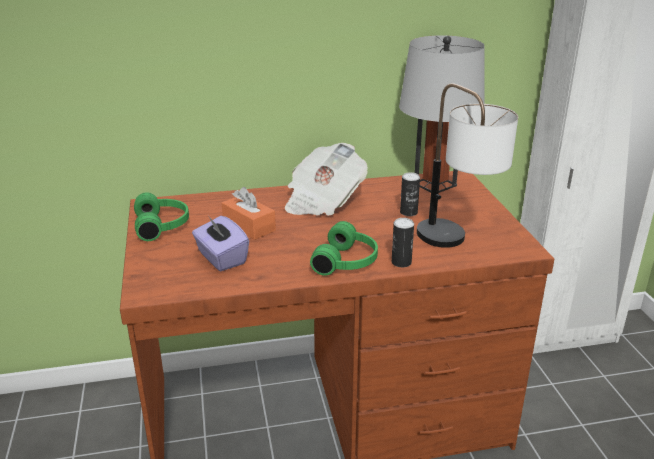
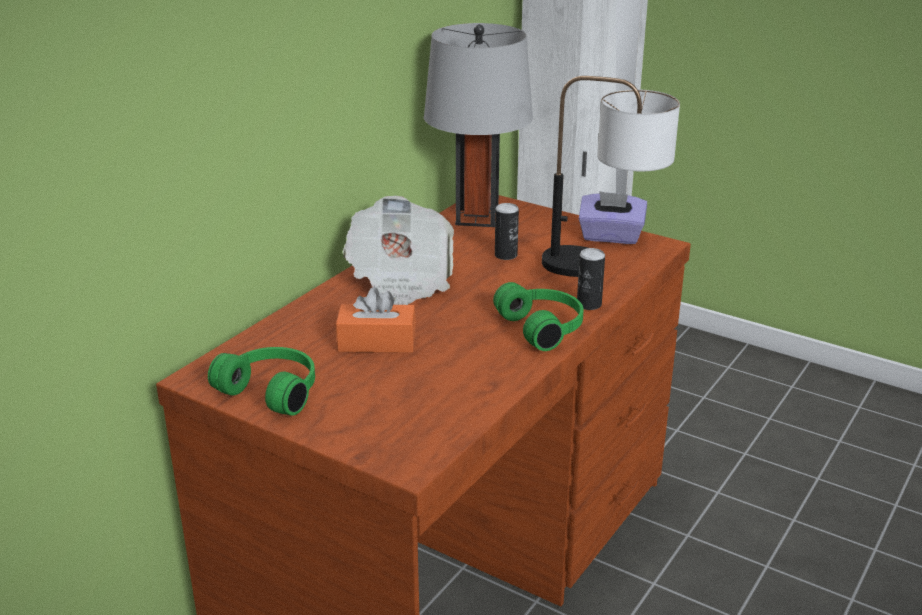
camera: 45 degrees left, 0 degrees up
purple tissue box [192,216,249,271] -> purple tissue box moved to [579,191,647,244]

